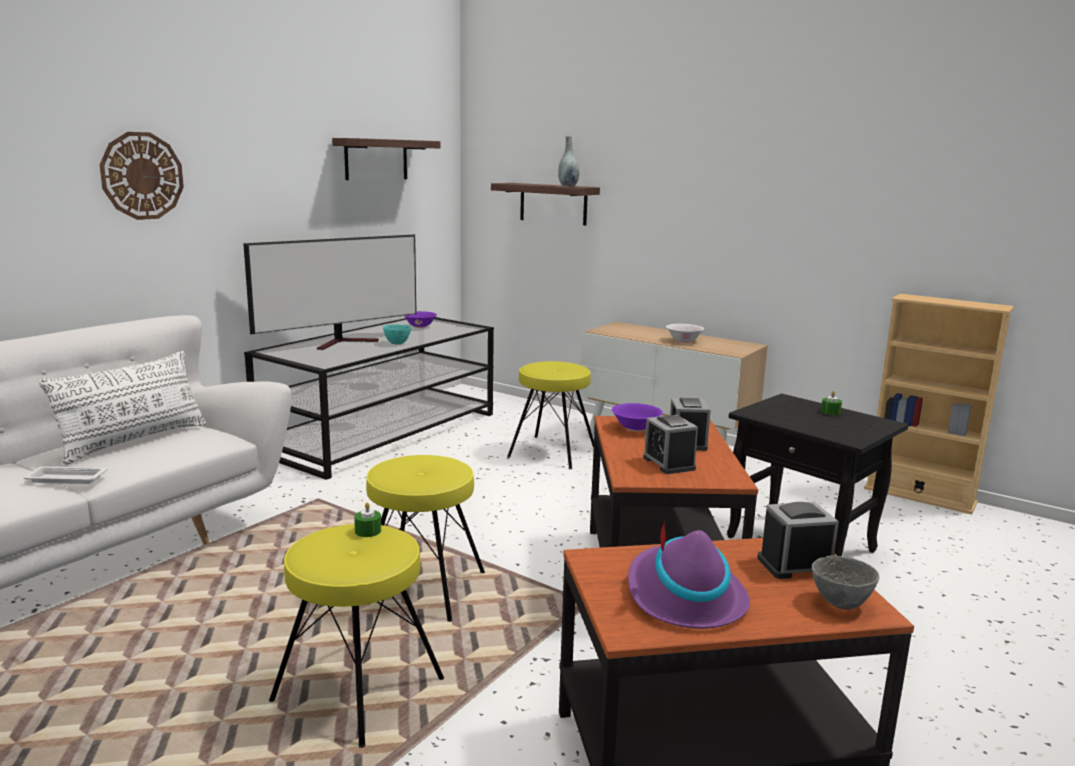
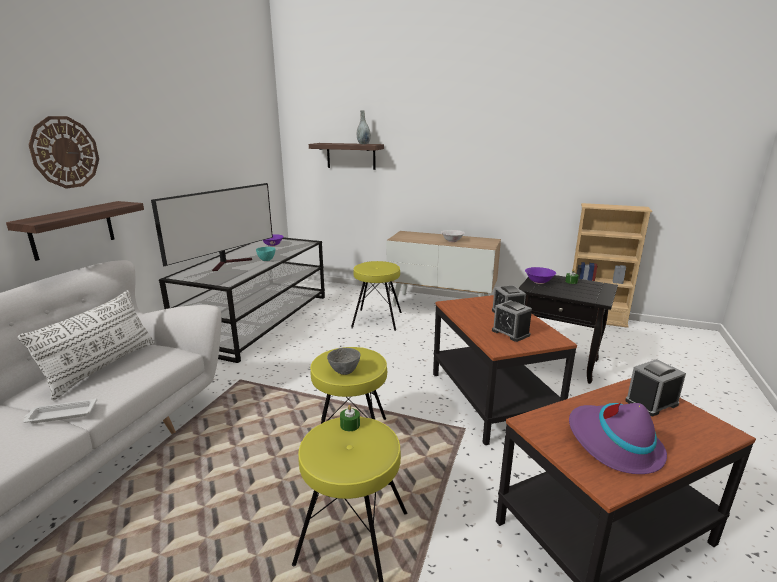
camera: 15 degrees left, 5 degrees up
shelf [332,138,440,180] -> shelf moved to [6,201,144,261]
purple bowl [612,403,663,432] -> purple bowl moved to [525,267,556,284]
grey bowl [812,556,880,609] -> grey bowl moved to [327,348,360,375]

